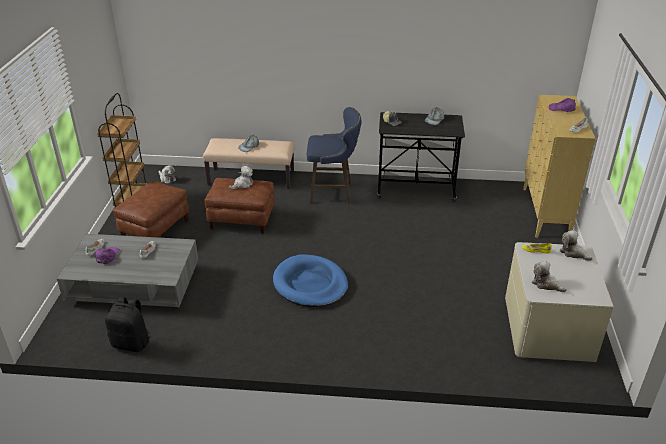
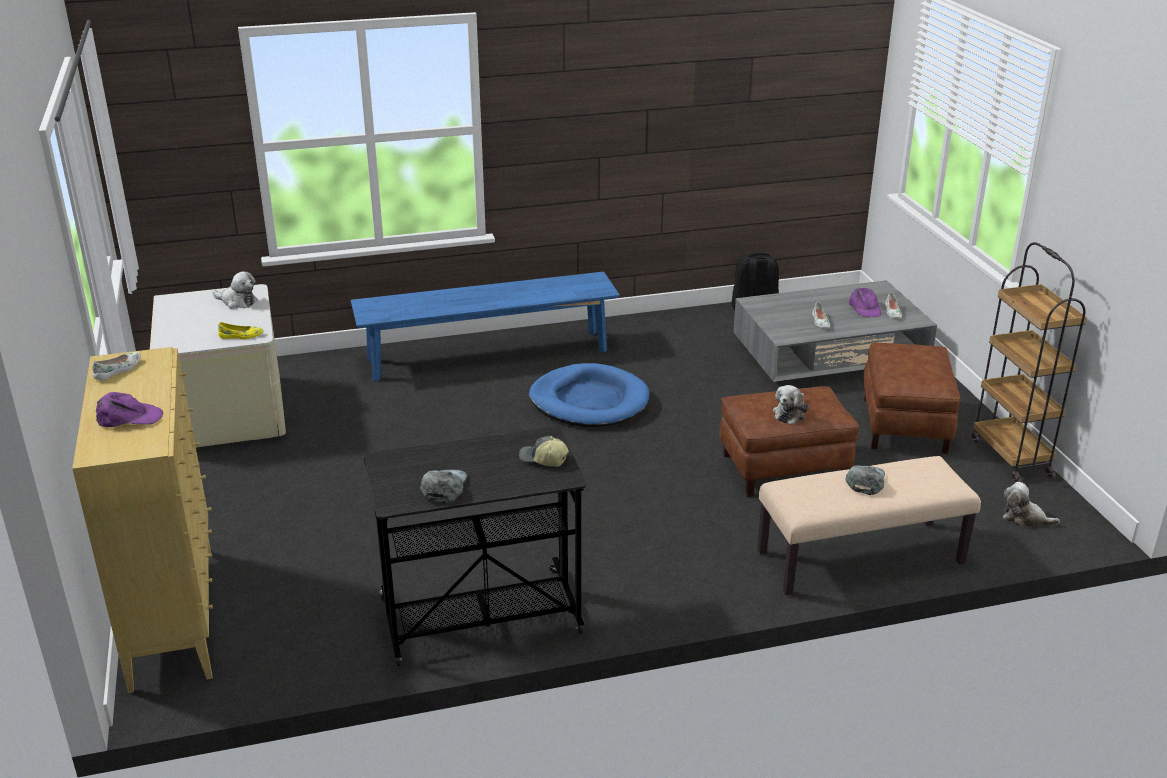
camera: 160 degrees right, 5 degrees down
blue stool [307,107,361,204] -> none
plush toy [560,230,593,261] -> none
none -> blue bench [351,272,620,381]

